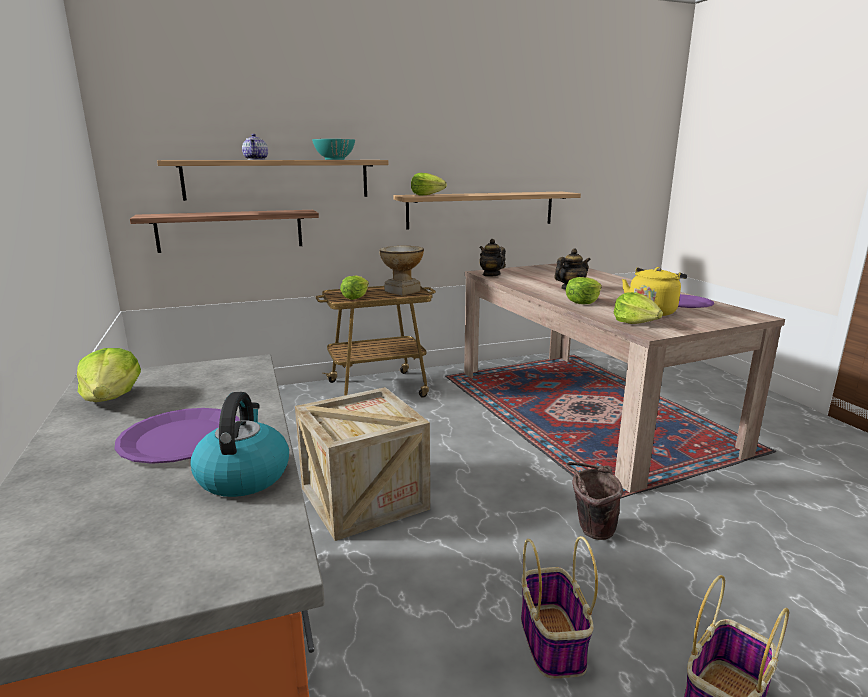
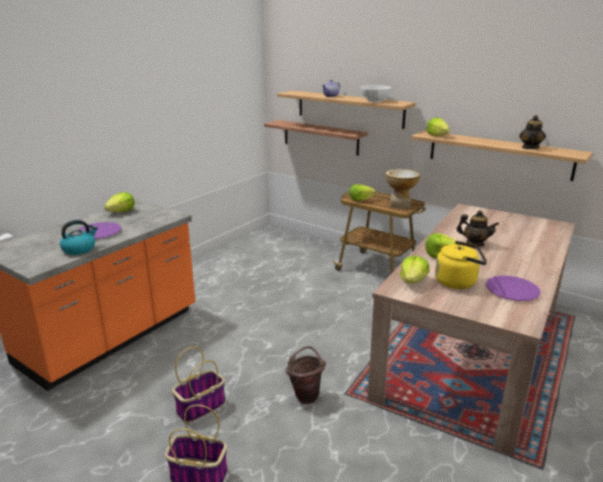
camera: 55 degrees right, 5 degrees up
crate [295,387,430,541] -> none
turquoise bowl [312,139,355,160] -> white bowl [361,85,391,102]
teapot [479,239,506,277] -> teapot moved to [519,115,546,149]

